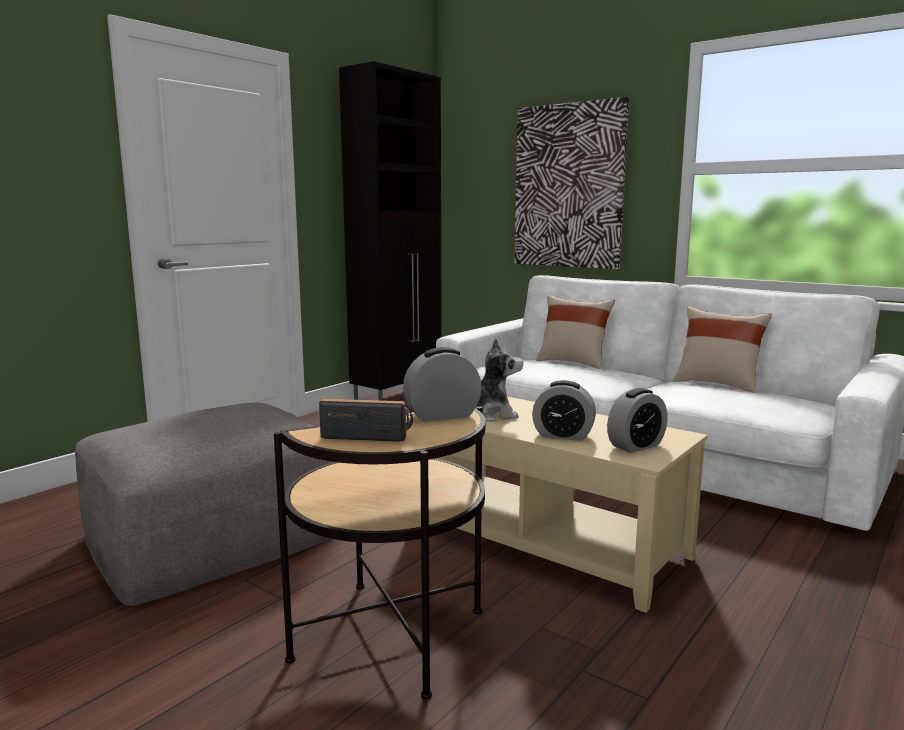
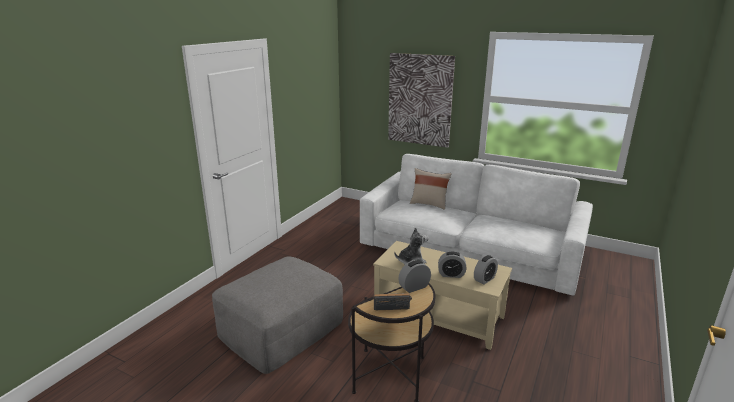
camera: 10 degrees left, 10 degrees up
black cabinet [339,61,442,401] -> none
beige pillow [674,306,772,393] -> none

